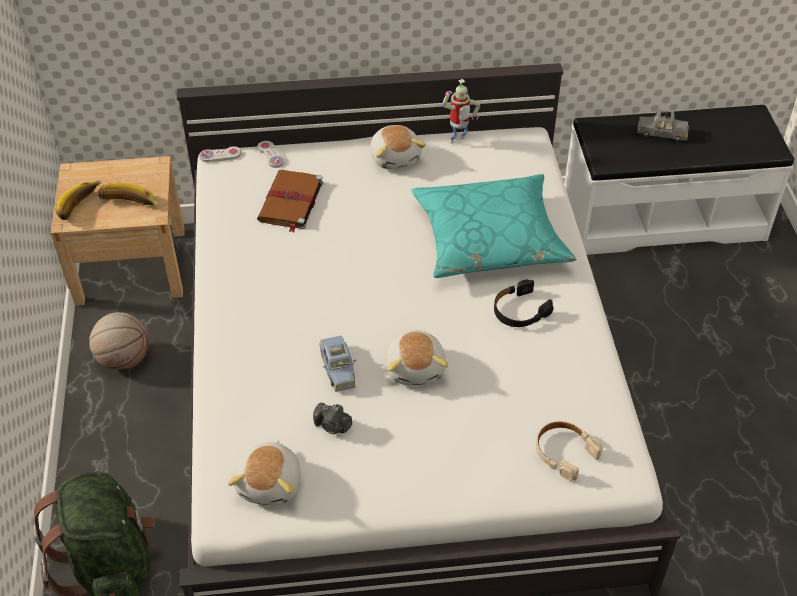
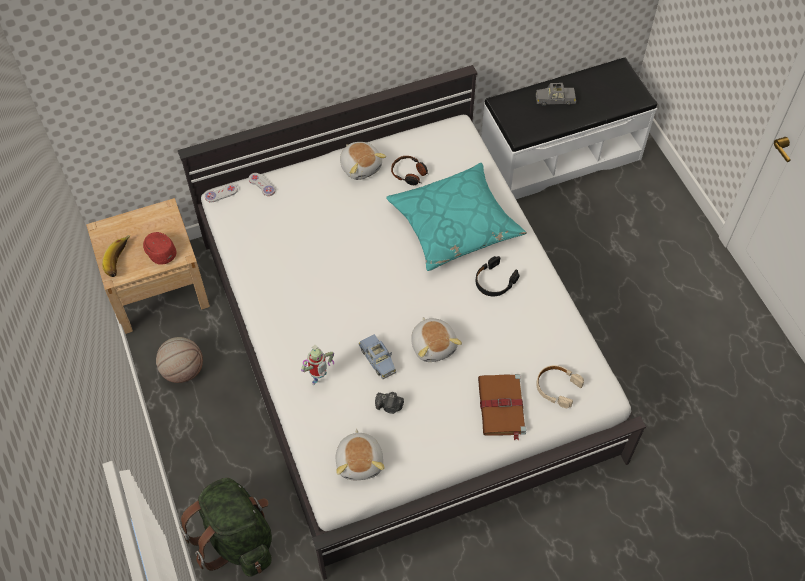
camera: 15 degrees left, 10 degrees up
banana [98,183,159,206] -> red cap [143,232,177,265]
brown book [257,170,323,233] -> brown book moved to [478,374,526,440]
toy robot [442,79,480,144] -> toy robot moved to [301,345,334,385]
none -> headphones [391,156,429,185]

